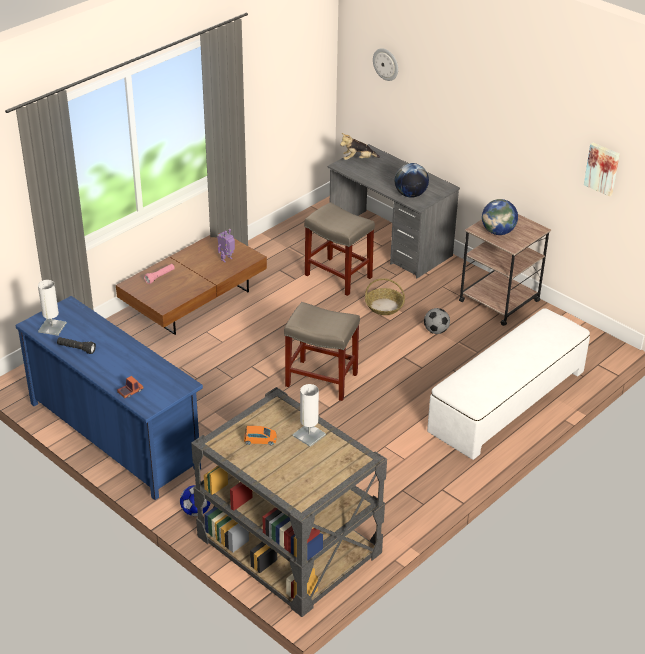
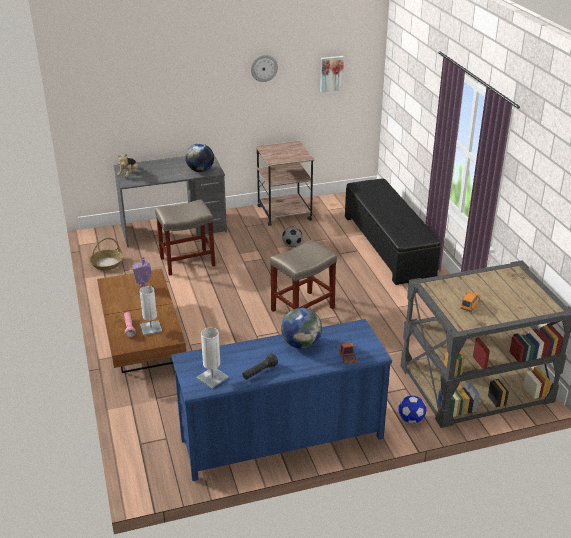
camera: 60 degrees left, 5 degrees down
white table lamp [292,384,326,447] -> white table lamp moved to [140,286,162,336]
basket [365,278,405,315] -> basket moved to [89,238,123,270]
wall clock [373,48,398,81] -> wall clock moved to [251,55,278,82]
white bench [427,308,590,460] -> black bench [345,179,441,285]
globe [482,199,518,235] -> globe moved to [281,308,322,349]

